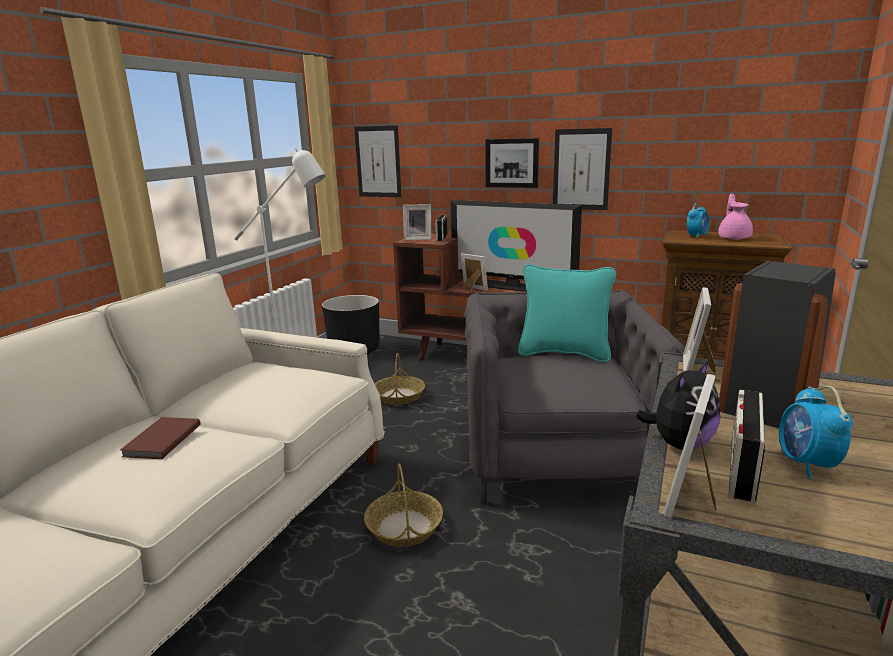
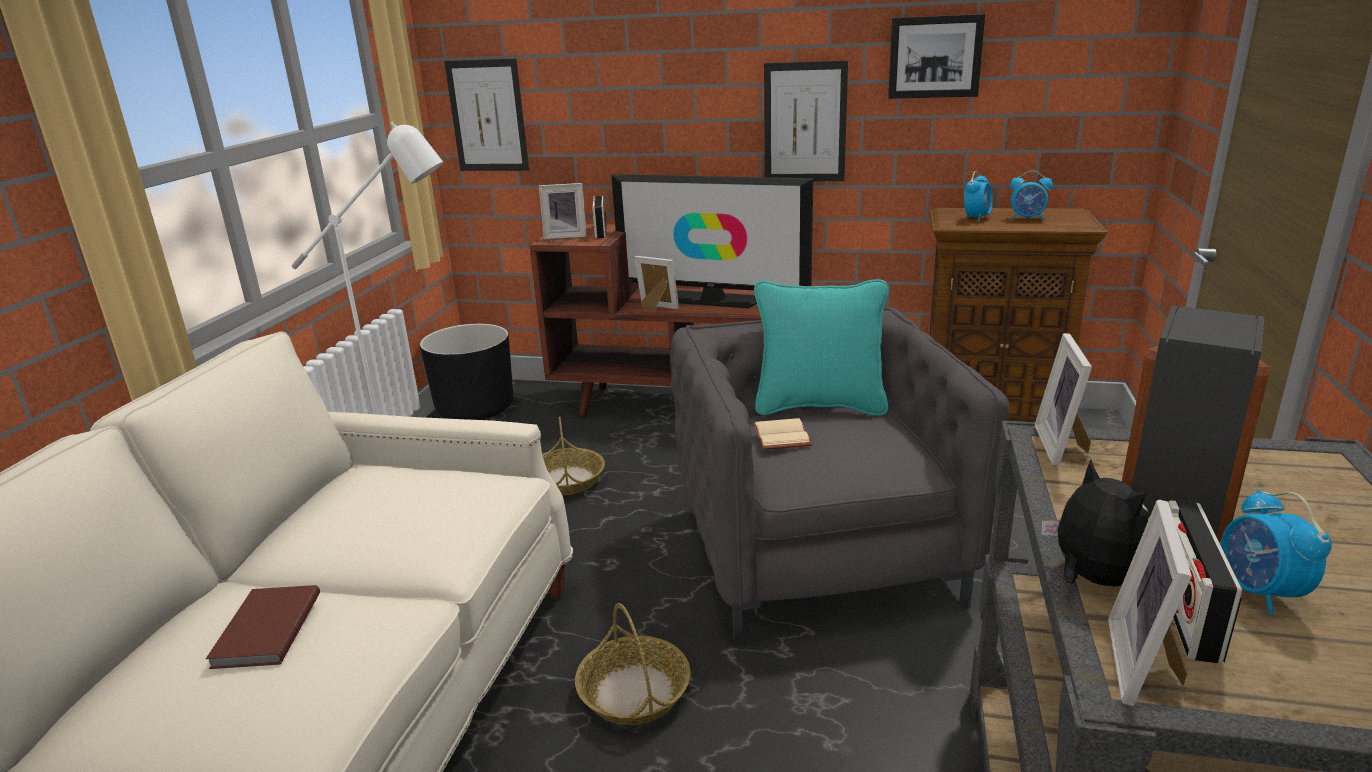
camera: 10 degrees left, 5 degrees up
picture [485,138,539,188] -> picture moved to [888,14,985,99]
plush toy [636,360,720,450] -> plush toy turned 60 degrees counterclockwise [1042,459,1150,586]
pink teapot [718,193,753,240] -> alarm clock [1010,170,1053,221]
none -> beige book [753,418,812,450]

